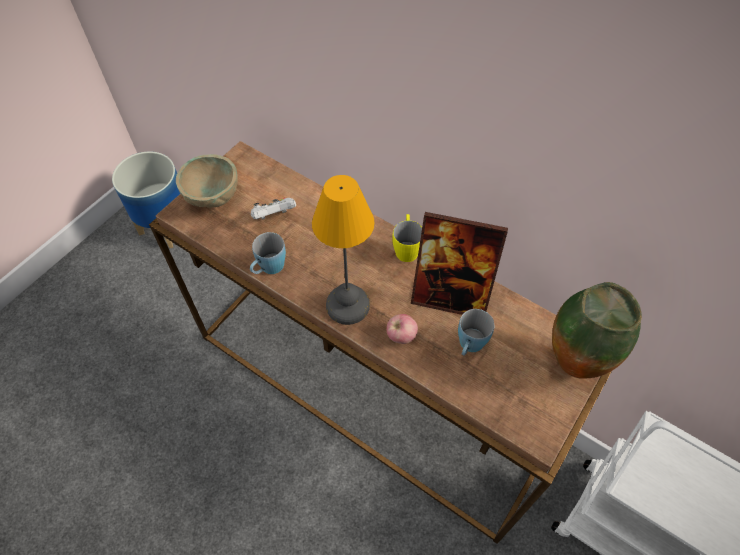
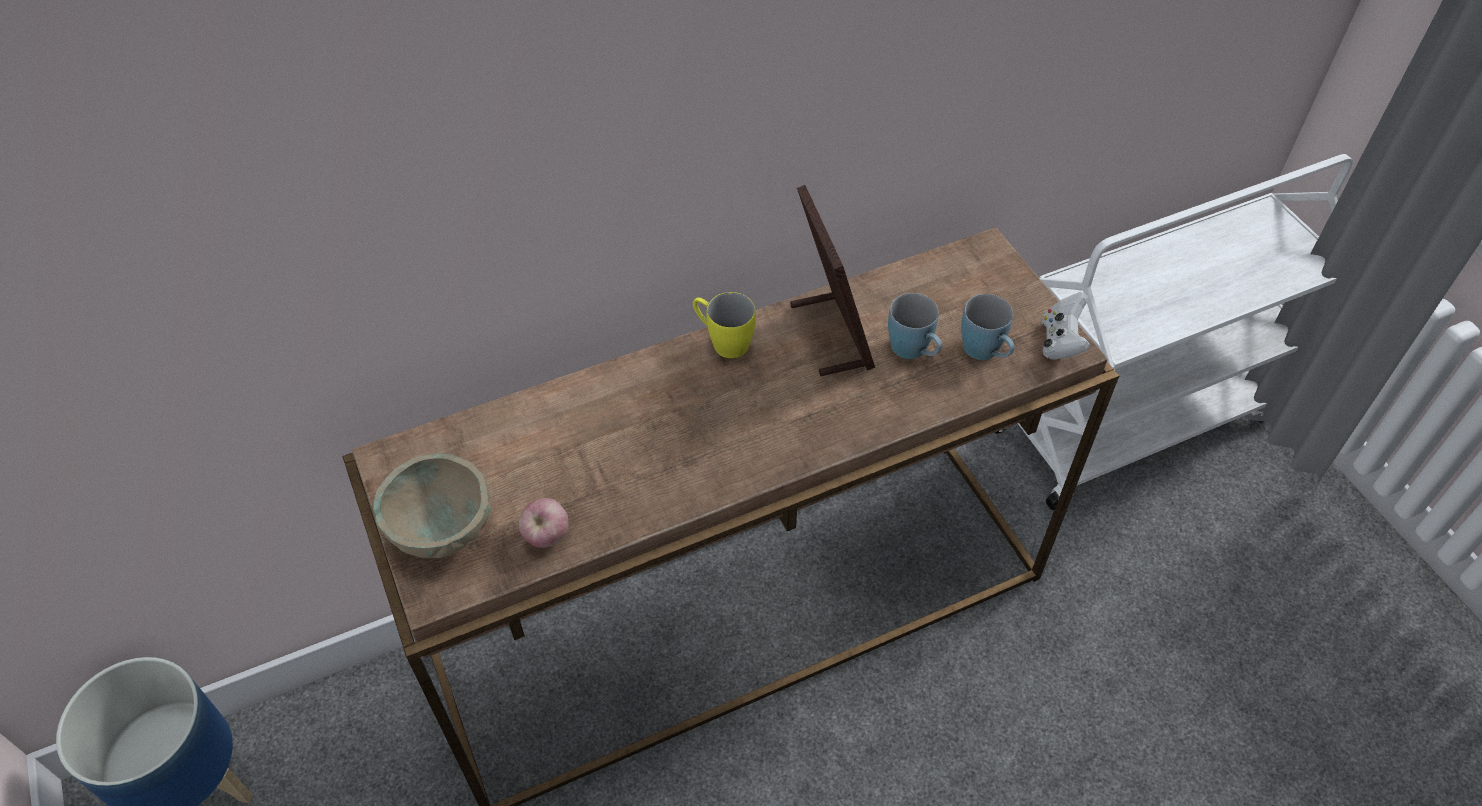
camera: 60 degrees left, 5 degrees down
blue mug [250,232,286,274] -> blue mug moved to [961,294,1015,360]
white game controller [251,198,296,220] -> white game controller moved to [1042,292,1090,360]
table lamp [312,175,375,325] -> none
apple [387,314,418,344] -> apple moved to [519,498,568,548]
picture frame [411,212,508,315] -> picture frame turned 60 degrees counterclockwise [790,185,875,376]
vase [552,282,642,378] -> none

